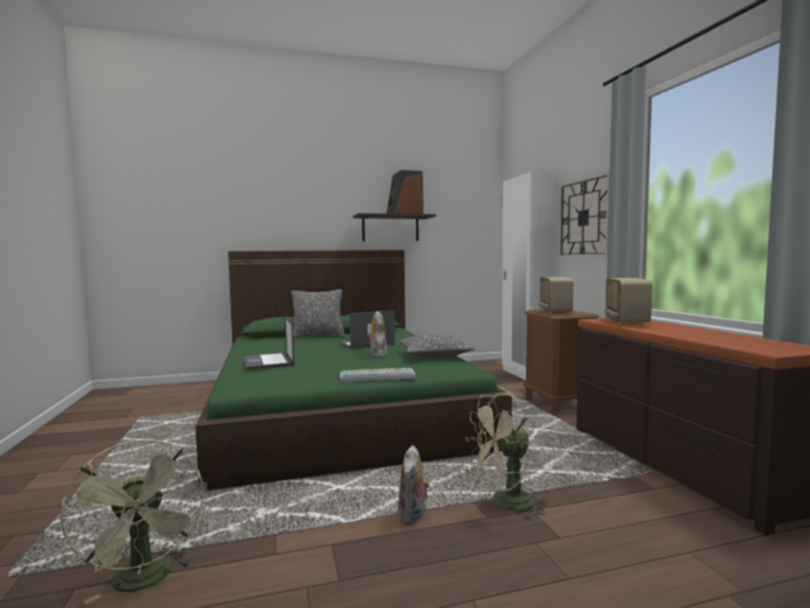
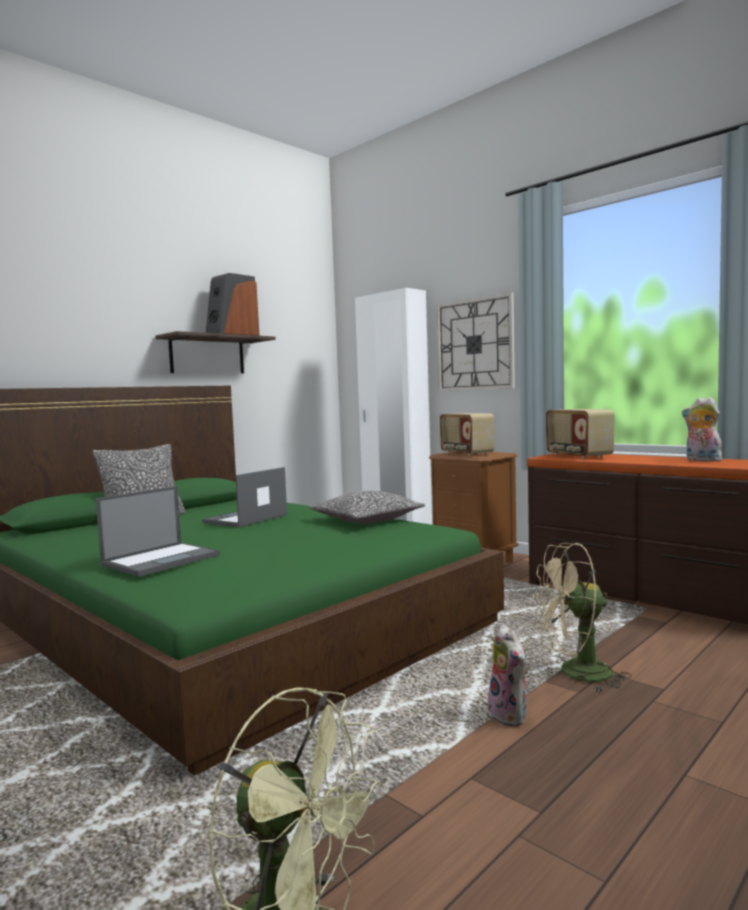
camera: 30 degrees left, 0 degrees up
laptop [244,317,294,370] -> laptop turned 90 degrees counterclockwise [96,486,220,577]
keyboard [340,368,416,381] -> none
plush toy [367,311,388,357] -> plush toy moved to [682,397,724,461]
beige fan [466,393,549,521] -> beige fan turned 45 degrees clockwise [533,543,632,692]

